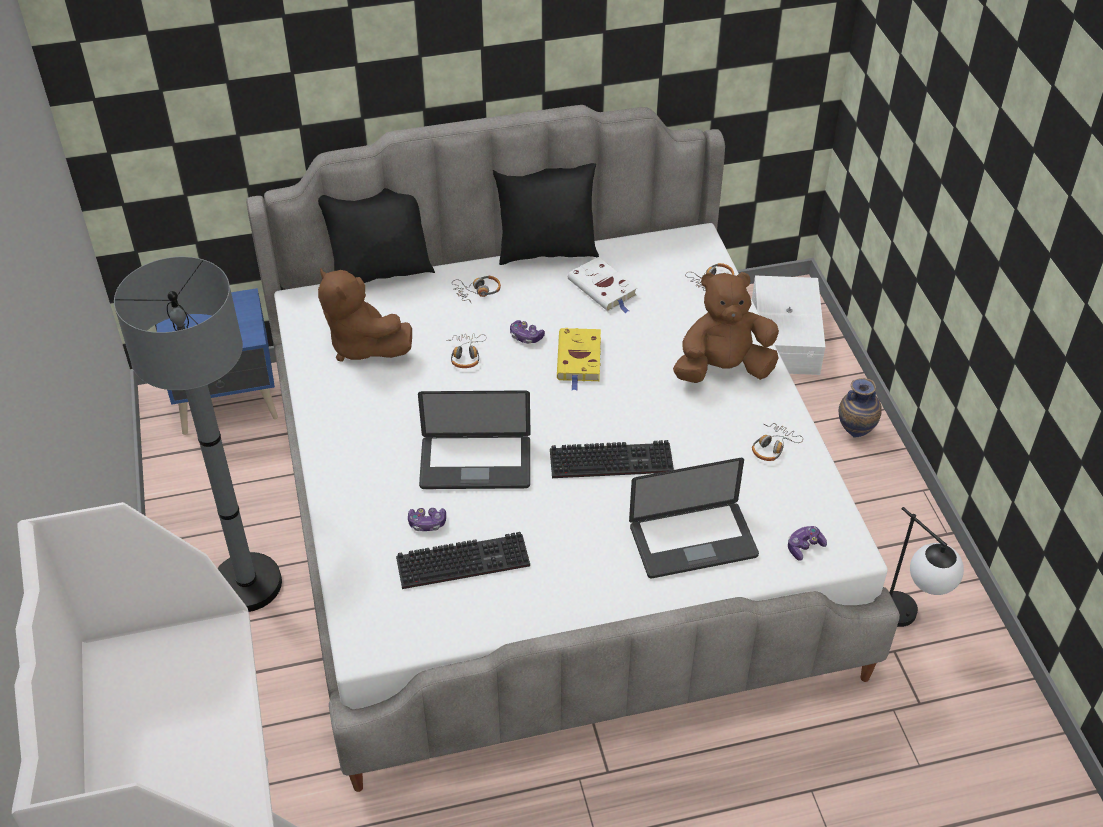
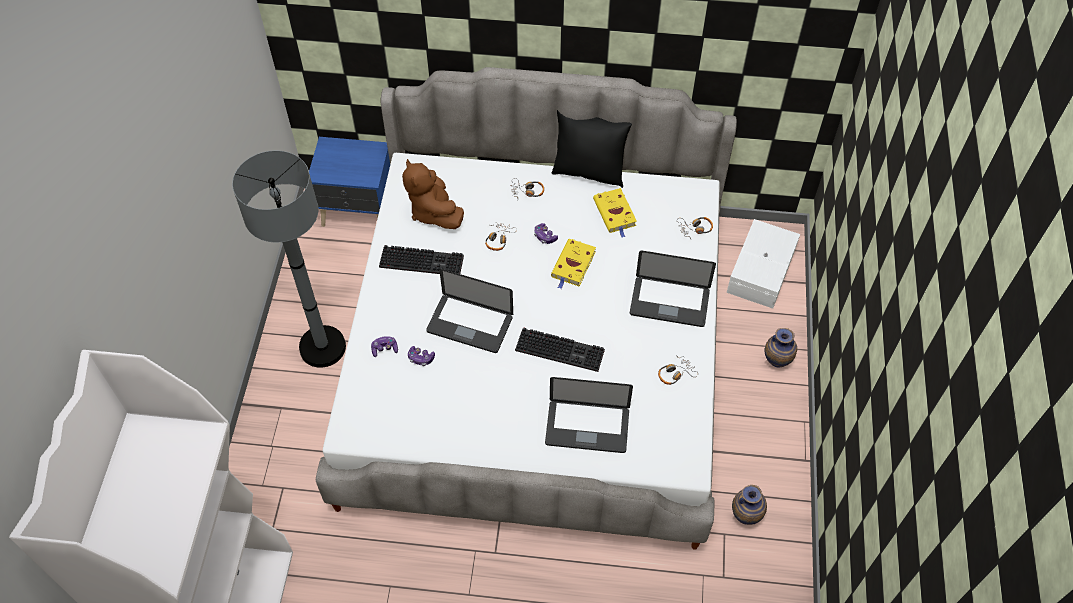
camera: 20 degrees right, 10 degrees up
black pillow [318,188,435,283] -> none
keyboard [396,532,530,589] -> keyboard moved to [379,245,464,274]
white book [568,257,637,313] -> yellow book [593,188,637,238]
brown plush toy [673,272,779,383] -> laptop [630,250,716,327]
game controller [788,526,827,561] -> game controller moved to [371,336,398,357]
table lamp [889,507,964,627] -> vase [732,485,767,525]

